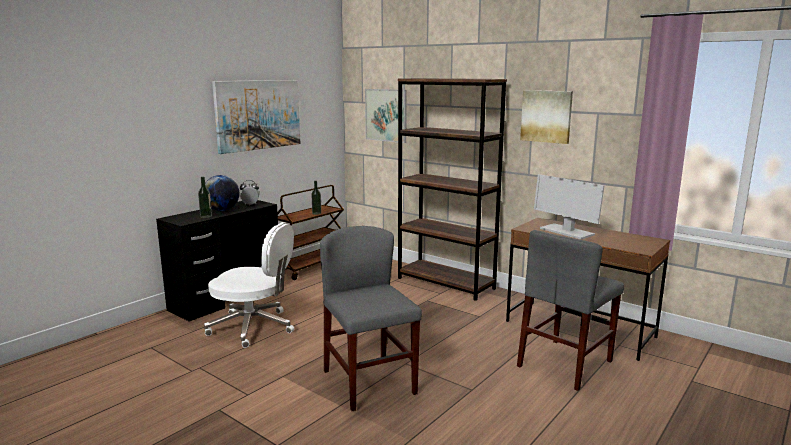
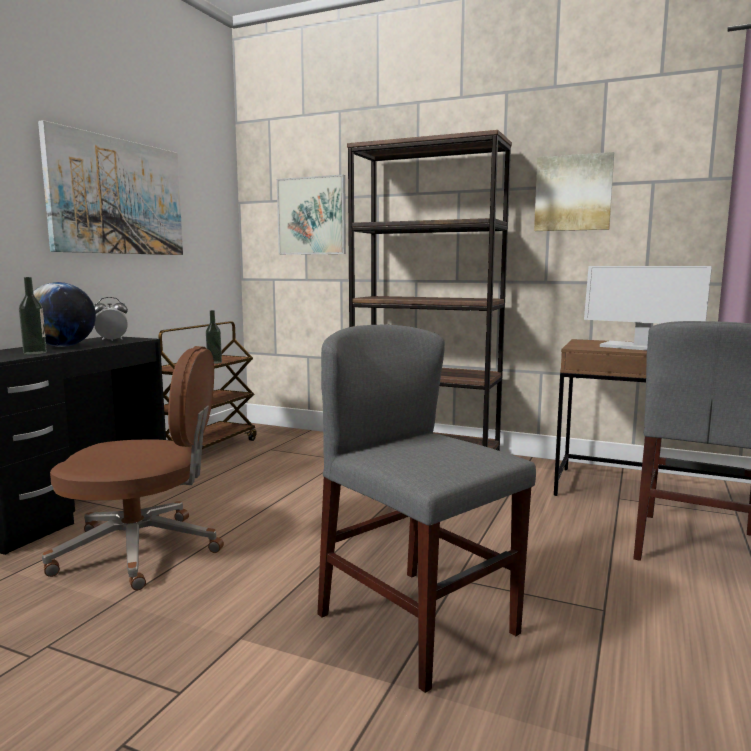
camera: 15 degrees left, 5 degrees down
white office chair [204,222,294,348] -> brown office chair [42,346,224,590]

